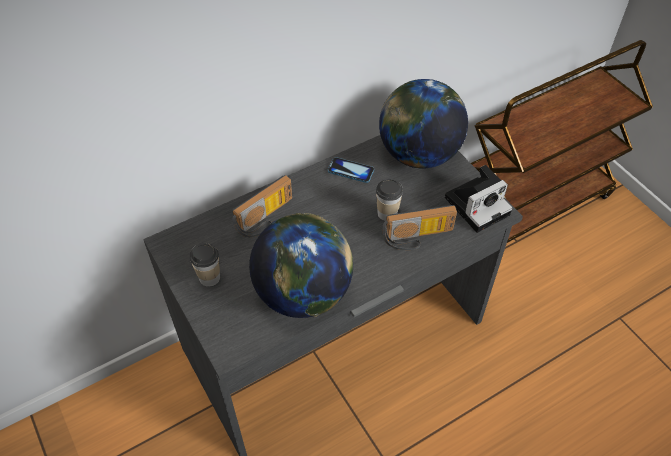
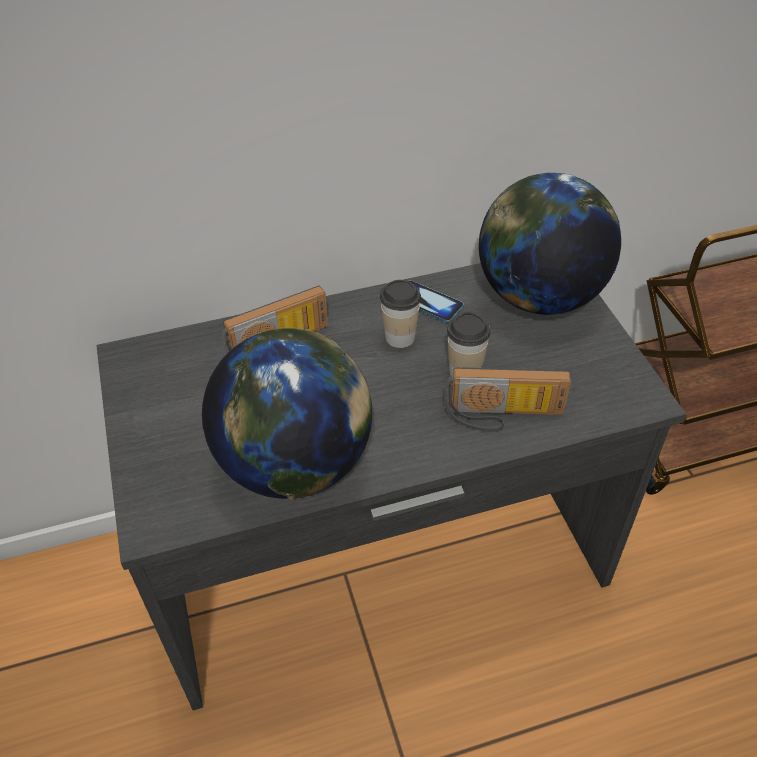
camera: 15 degrees right, 5 degrees down
cup [190,243,220,287] -> cup moved to [380,280,421,348]
camera [445,165,513,233] -> none

